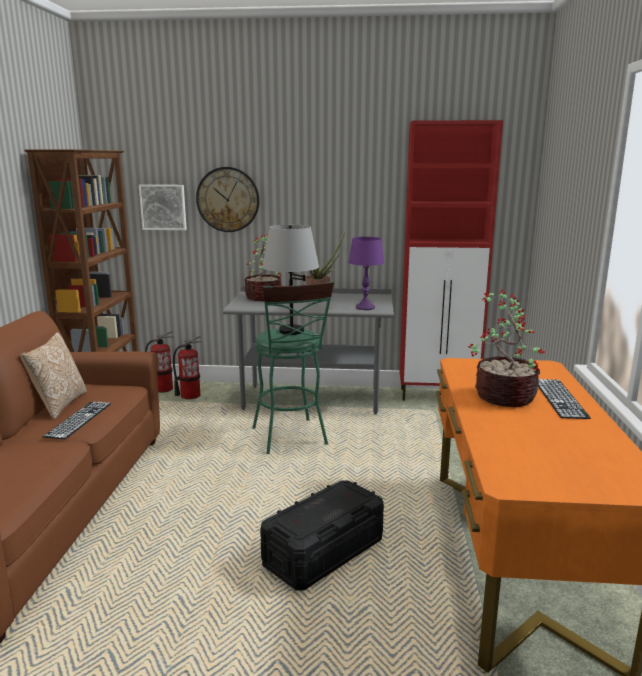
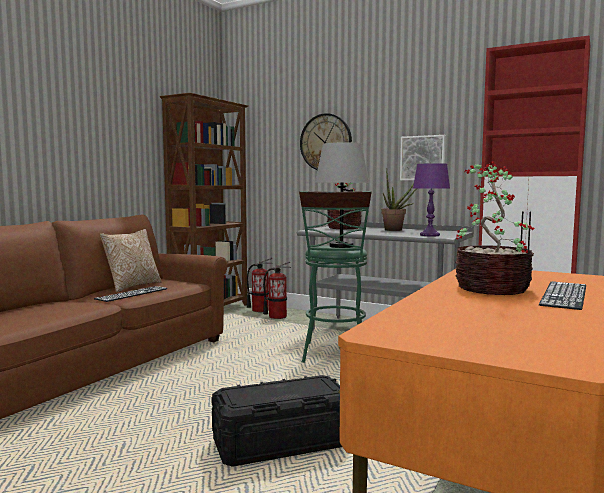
camera: 25 degrees right, 10 degrees down
picture [139,185,187,230] -> picture moved to [400,135,446,180]

